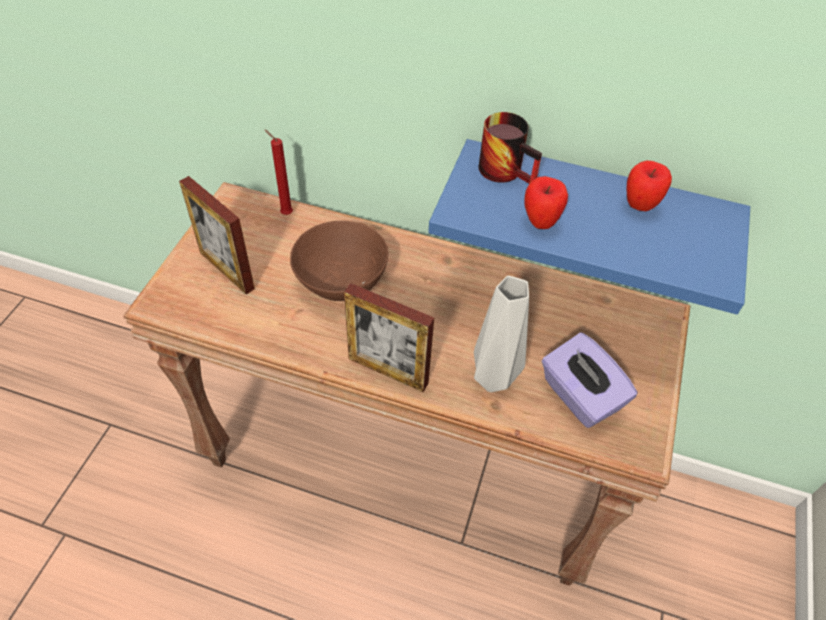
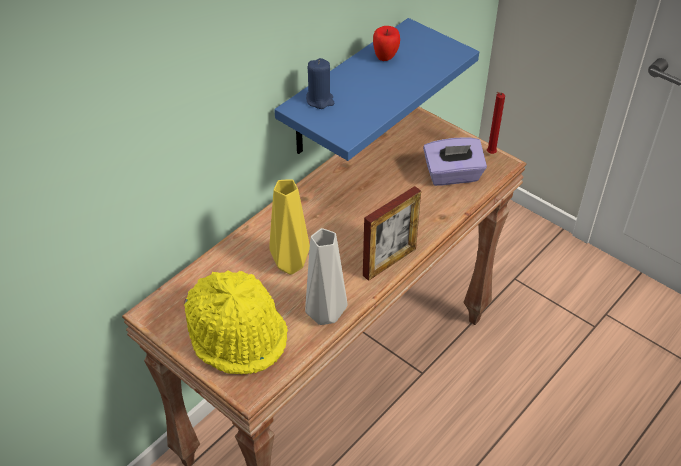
camera: 65 degrees left, 5 degrees down
picture frame [179,176,255,295] -> yellow hat [184,270,288,374]
red candle [264,129,293,215] -> red candle moved to [487,92,505,154]
brown bowl [290,221,389,301] -> yellow vase [269,179,310,275]
grey vase [474,276,529,392] -> grey vase moved to [305,228,348,325]
mug [479,112,542,184] -> blue candle [306,58,334,109]
apple [524,176,568,229] -> none

